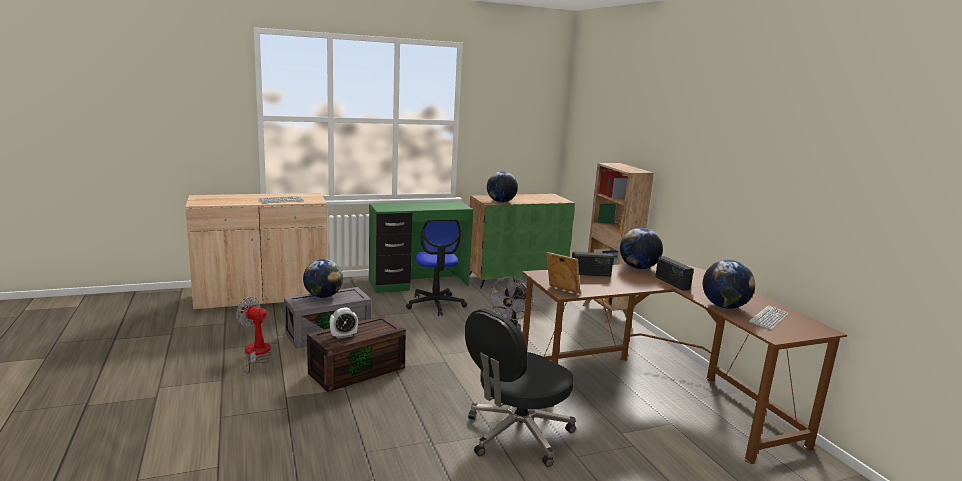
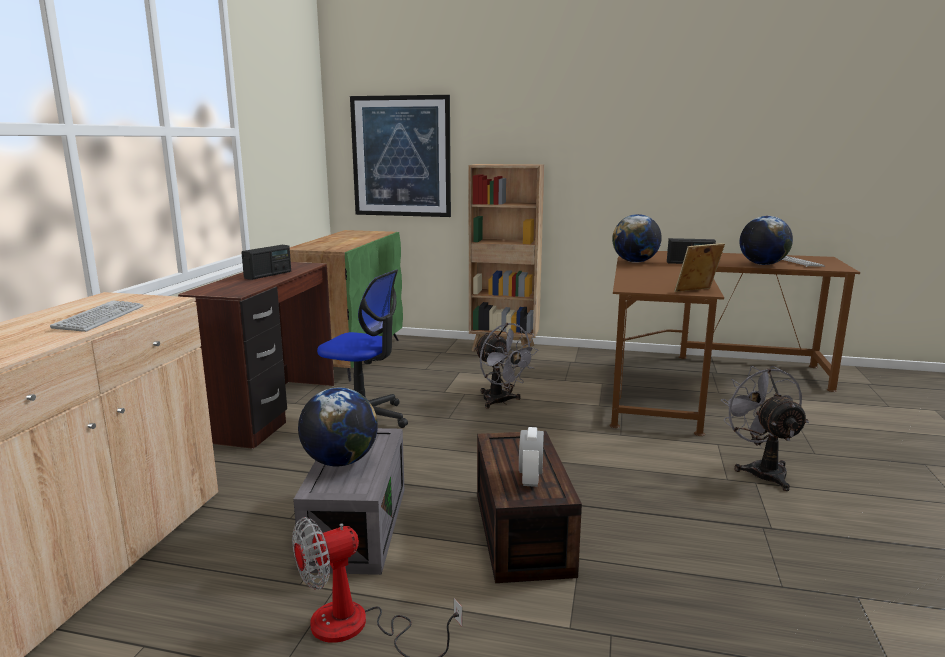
camera: 55 degrees left, 0 degrees up
green desk [369,201,473,293] -> brown desk [178,262,334,449]
black office chair [465,309,576,467] -> grey fan [721,366,809,491]
globe [487,171,518,203] -> none
radio [572,251,614,277] -> radio moved to [241,245,291,280]
none -> picture [350,95,451,217]

